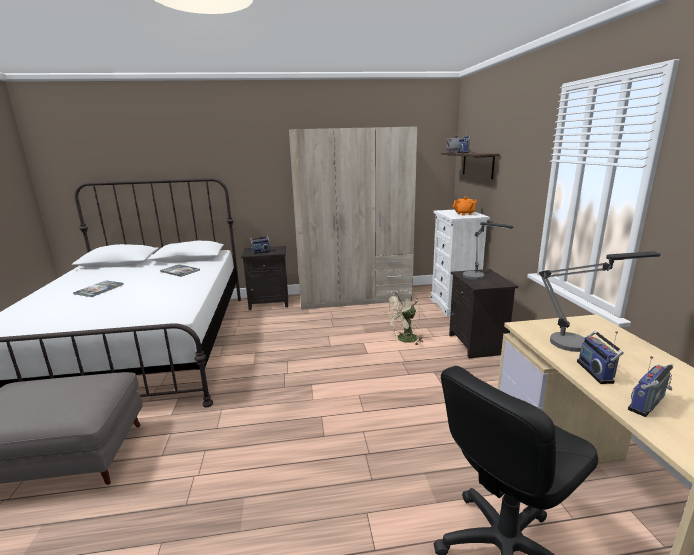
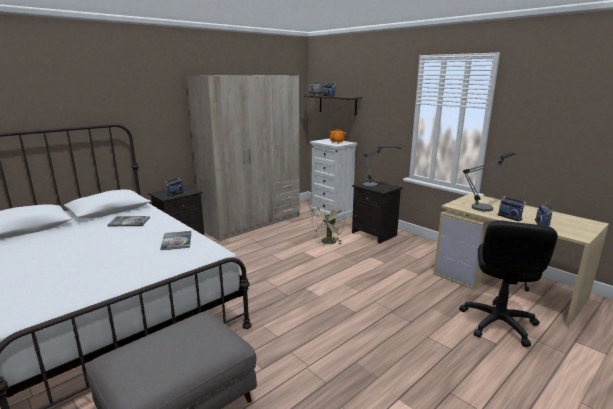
camera: 35 degrees left, 0 degrees up
book [73,281,124,297] -> book moved to [160,231,192,250]

